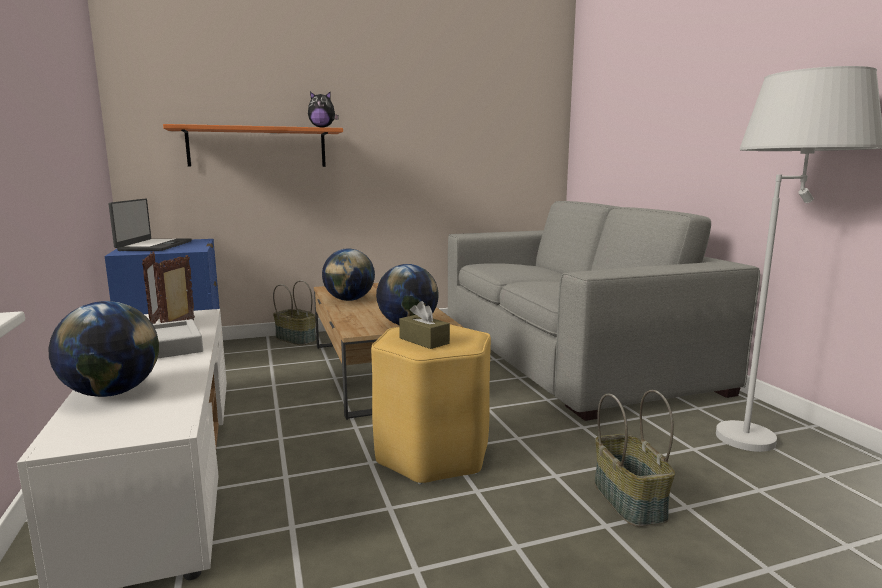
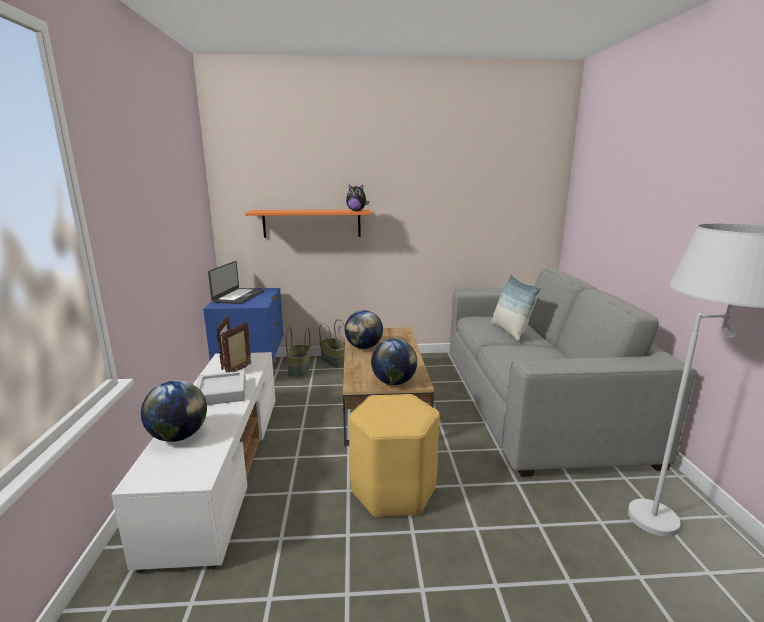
camera: 15 degrees right, 5 degrees up
brown tissue box [399,301,450,349] -> none
basket [594,390,675,526] -> basket moved to [286,327,311,377]
none -> pillow [491,274,541,340]

